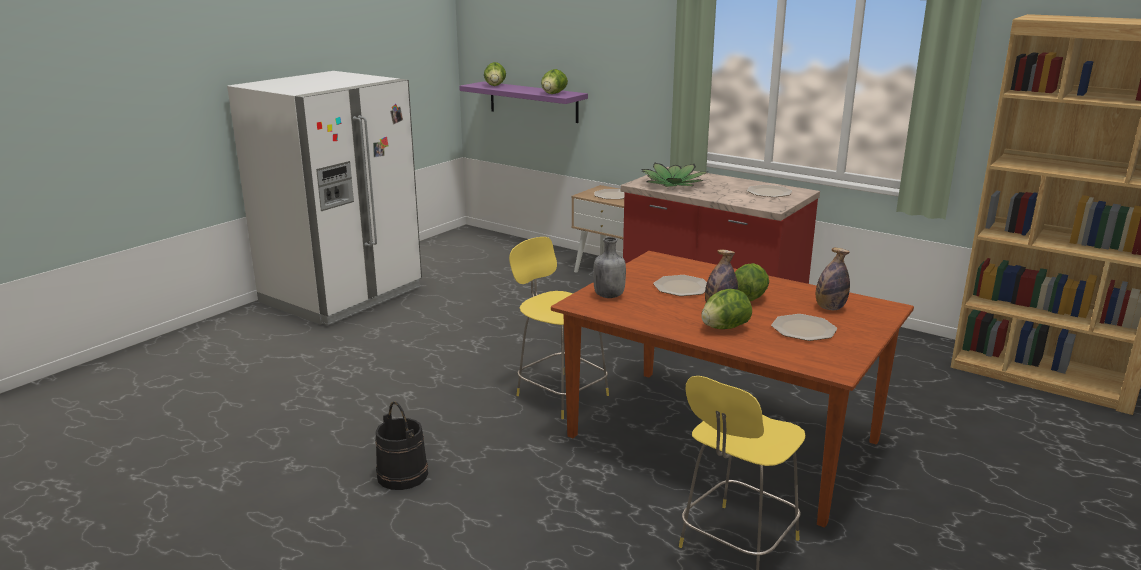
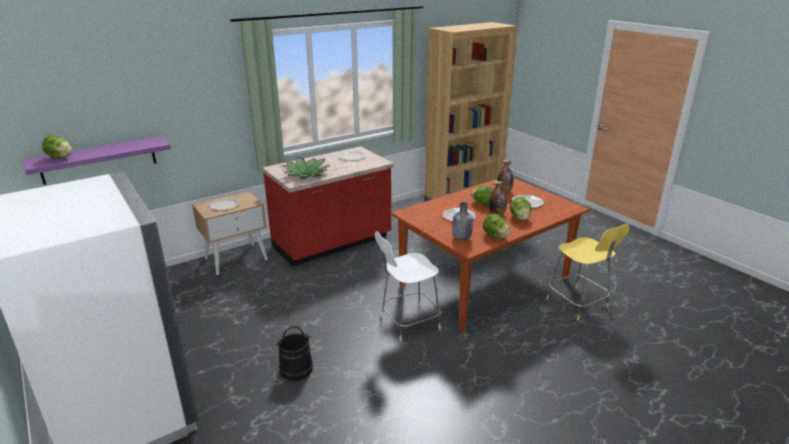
camera: 70 degrees left, 5 degrees up
black bucket [375,401,428,490] -> black bucket moved to [276,326,313,381]
yellow stool [509,237,609,419] -> white stool [375,231,441,341]
lettuce [541,69,568,94] -> lettuce moved to [483,214,511,238]

